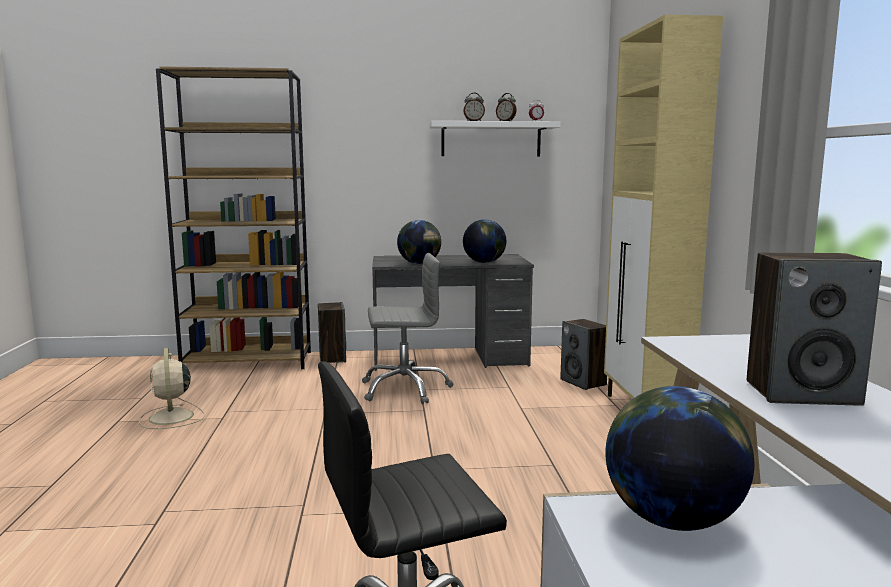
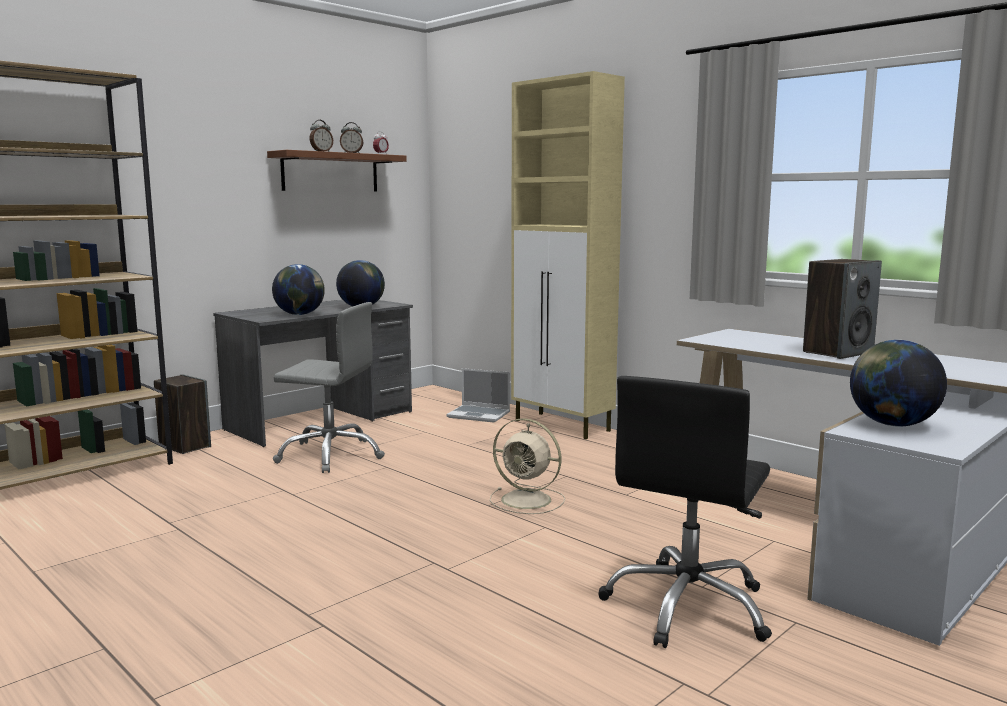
camera: 40 degrees left, 0 degrees up
beige fan [139,348,205,429] -> beige fan moved to [490,418,565,514]
grey office chair [362,253,453,404] -> grey office chair turned 60 degrees clockwise [273,302,385,473]
white shelf [429,121,561,156] -> brown shelf [267,150,407,192]
speaker [560,319,607,390] -> laptop [447,368,510,423]

